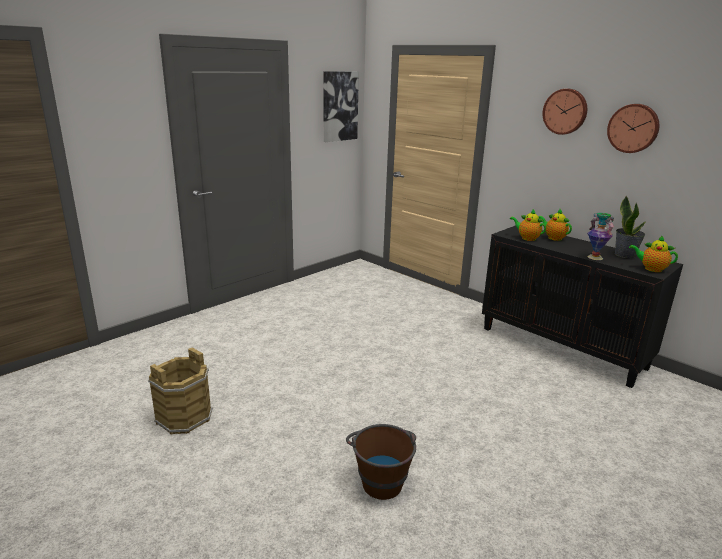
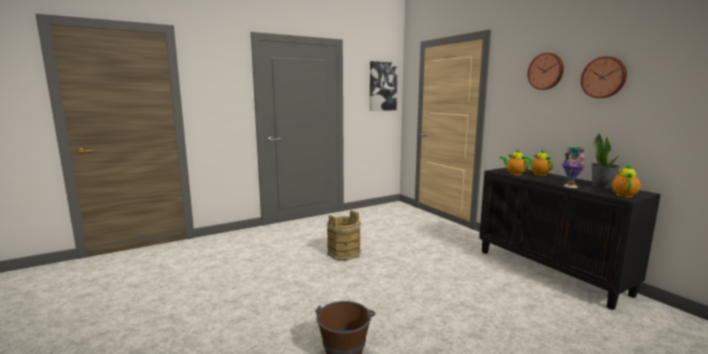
camera: 15 degrees right, 10 degrees down
brown bucket [148,348,213,434] -> brown bucket moved to [327,210,362,261]
teapot [629,235,678,272] -> teapot turned 75 degrees clockwise [612,163,640,198]

